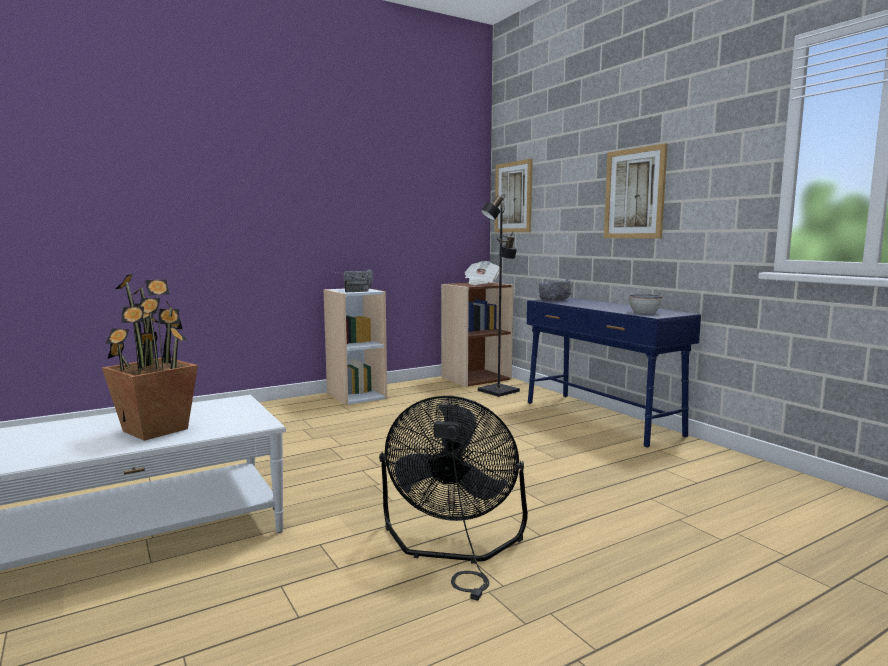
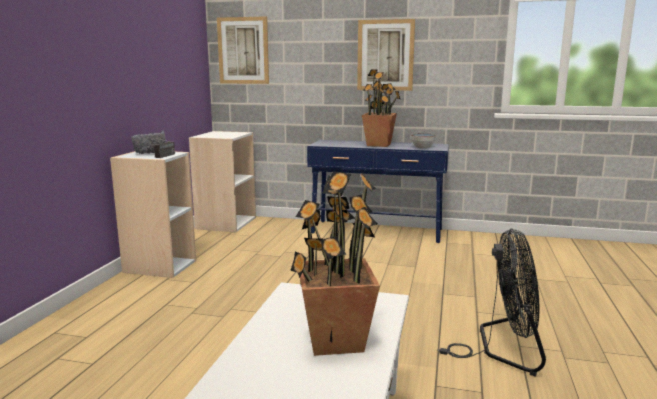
camera: 45 degrees left, 5 degrees up
black fan [379,396,528,601] -> black fan turned 135 degrees clockwise [437,229,546,377]
brown bookcase [441,282,514,387] -> white bookcase [189,131,256,232]
newspaper [464,261,500,285] -> none
black floor lamp [478,194,520,397] -> none
grey bowl [539,279,571,300] -> none
none -> potted plant [362,69,400,147]

